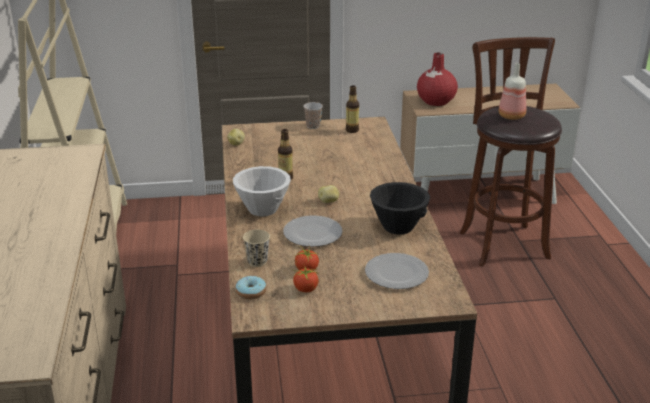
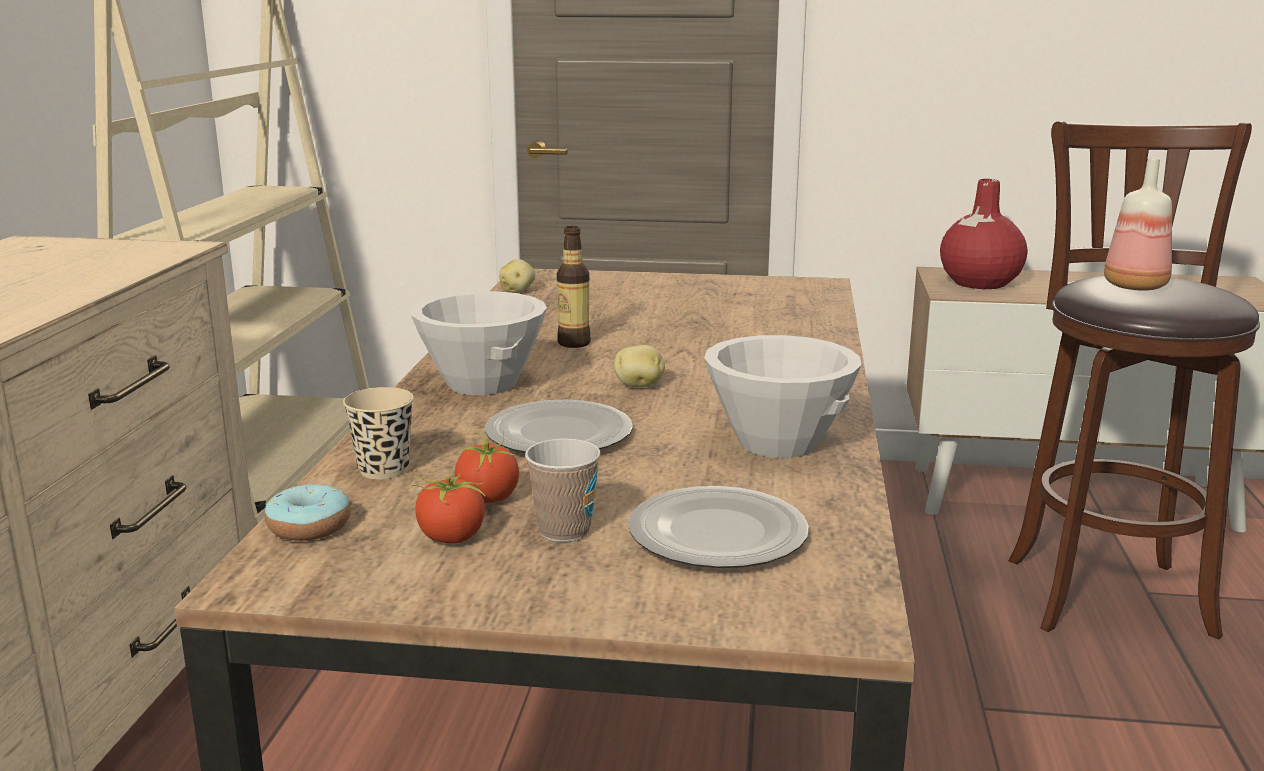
camera: 15 degrees right, 10 degrees down
cup [303,102,323,129] -> cup moved to [525,438,601,542]
bottle [346,85,359,133] -> none
black bowl [370,182,430,235] -> white bowl [704,335,861,458]

